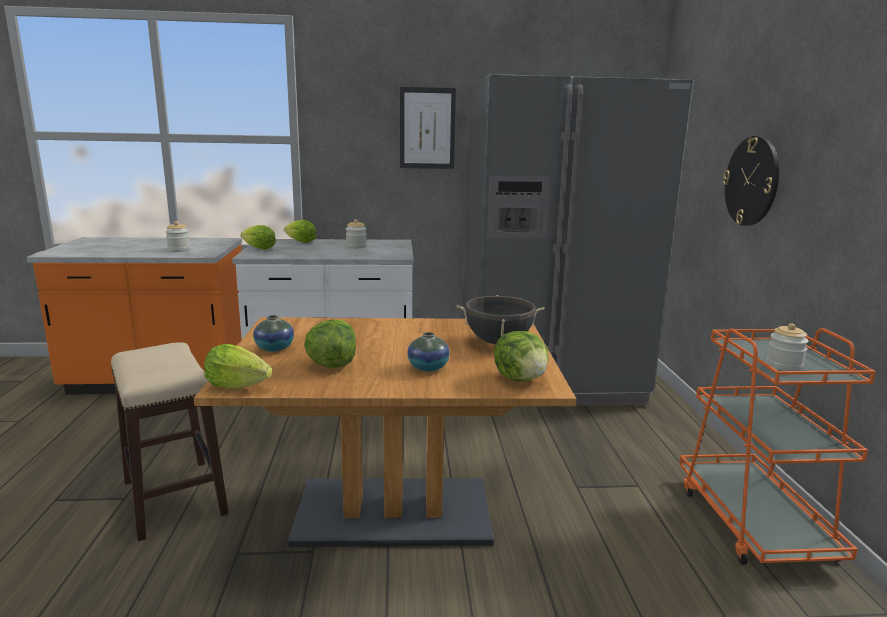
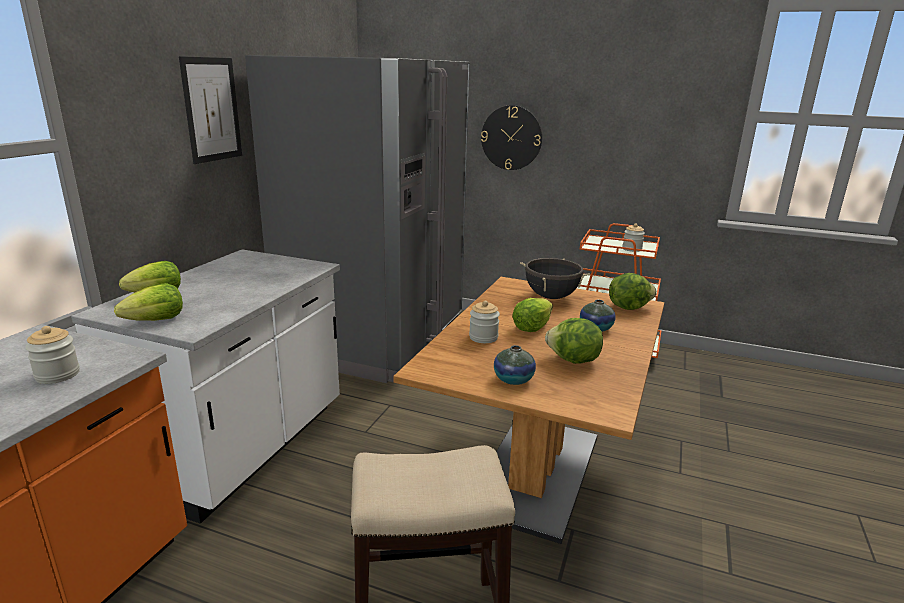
camera: 65 degrees left, 5 degrees up
lettuce [204,344,272,389] -> lettuce moved to [512,298,553,332]
jar [346,219,367,249] -> jar moved to [469,301,500,343]

